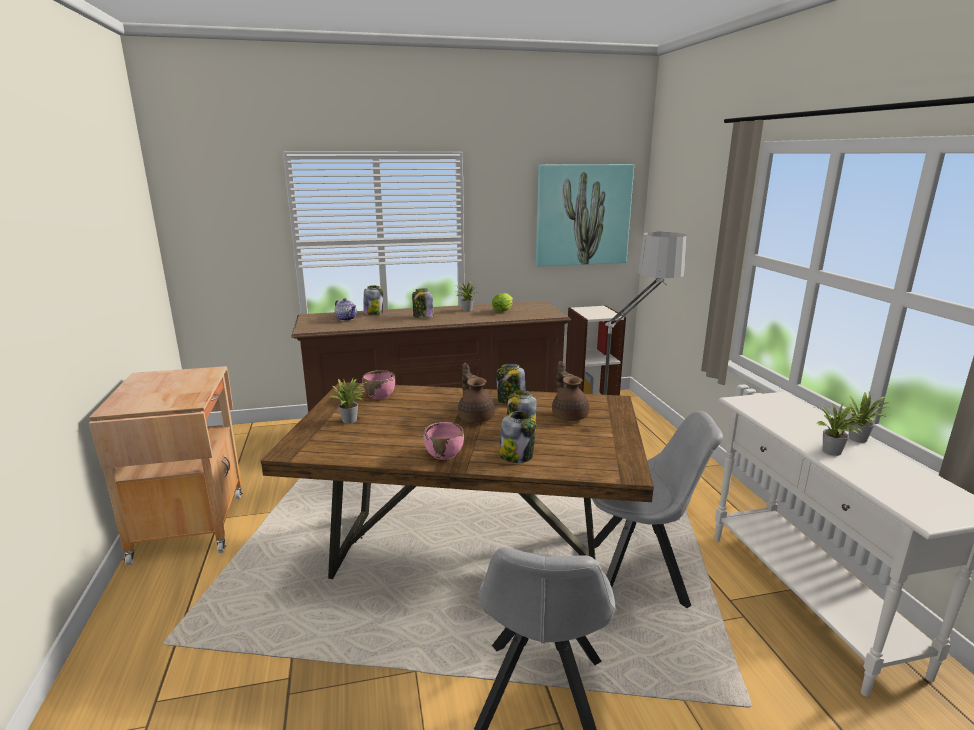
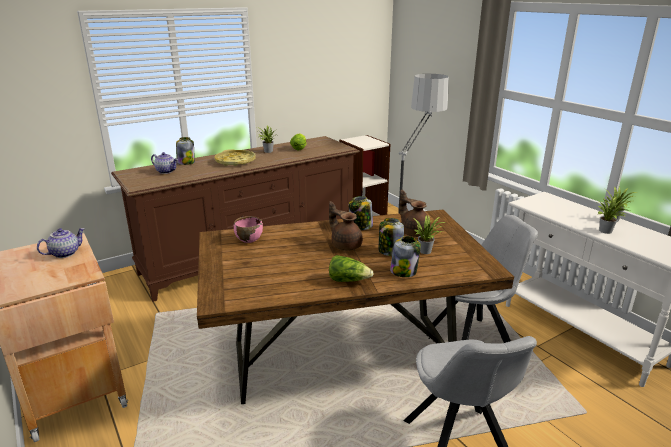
camera: 20 degrees left, 5 degrees up
potted plant [330,378,367,424] -> potted plant moved to [413,215,446,254]
jar [412,289,434,318] -> yellow tray [215,149,256,166]
pink bowl [424,422,464,460] -> lettuce [329,255,374,282]
picture [536,164,634,266] -> none
none -> teapot [37,228,85,258]

